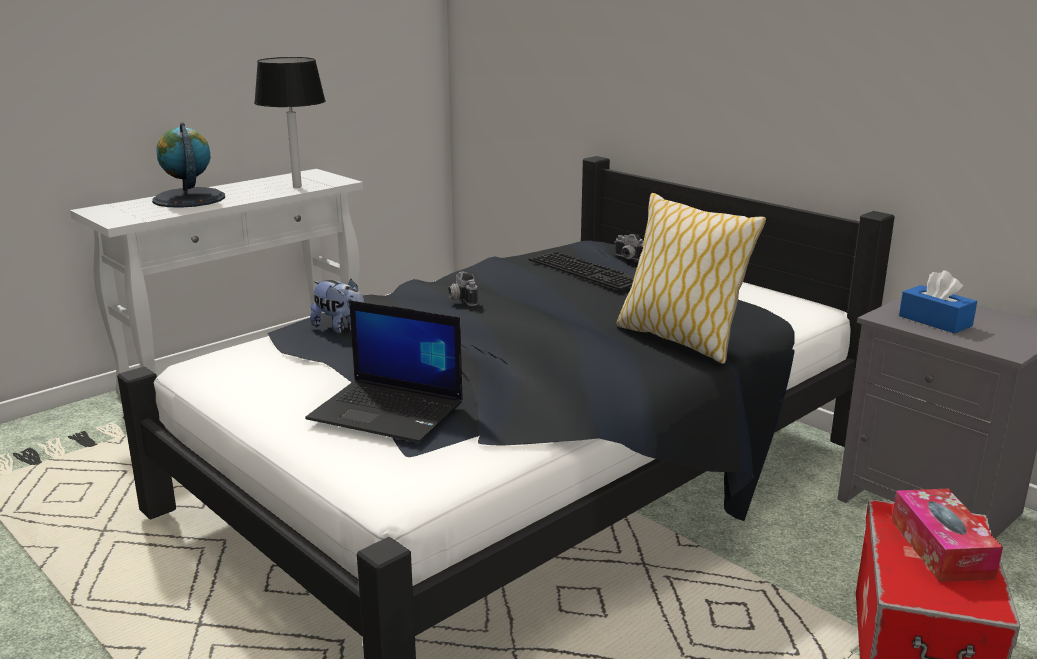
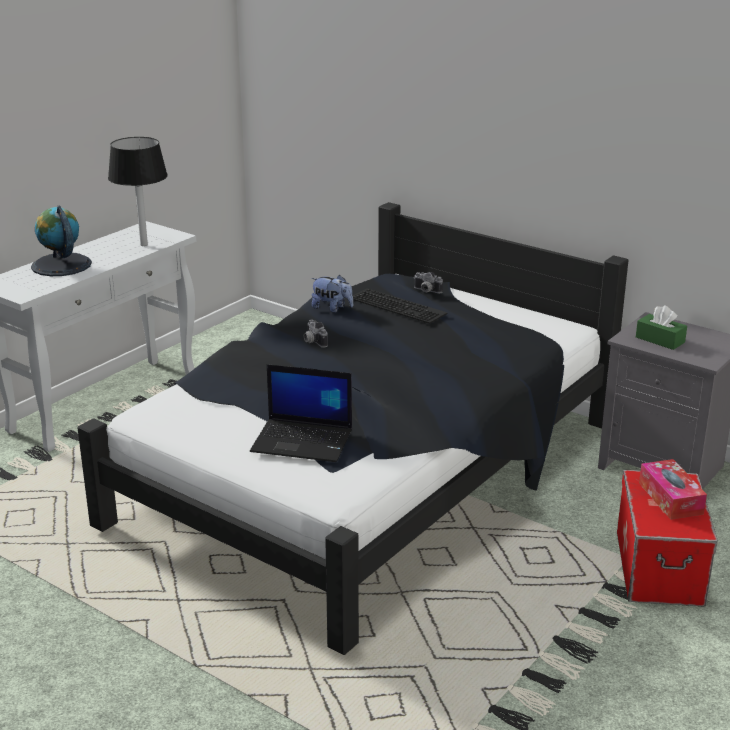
camera: 10 degrees left, 5 degrees up
plush toy [310,279,364,333] -> plush toy moved to [311,275,353,312]
pillow [617,193,766,364] -> none
blue tissue box [899,270,977,334] -> green tissue box [636,305,687,350]

